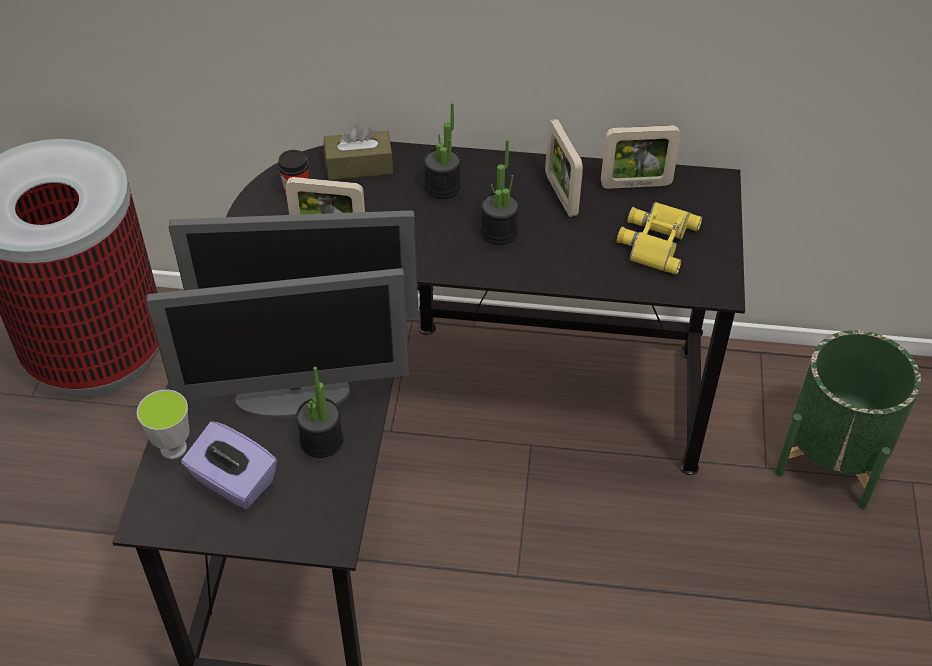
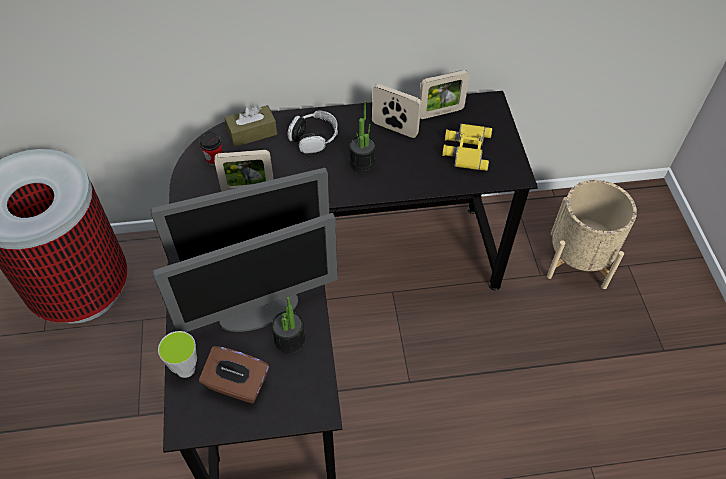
camera: 15 degrees left, 5 degrees up
purple tissue box [182,421,277,509] -> brown tissue box [199,346,269,404]
potted plant [424,102,461,199] -> headphones [288,111,338,154]
picture frame [545,119,583,217] -> picture frame turned 150 degrees clockwise [372,84,421,138]
green planter [775,330,921,509] -> beige planter [547,180,637,289]

